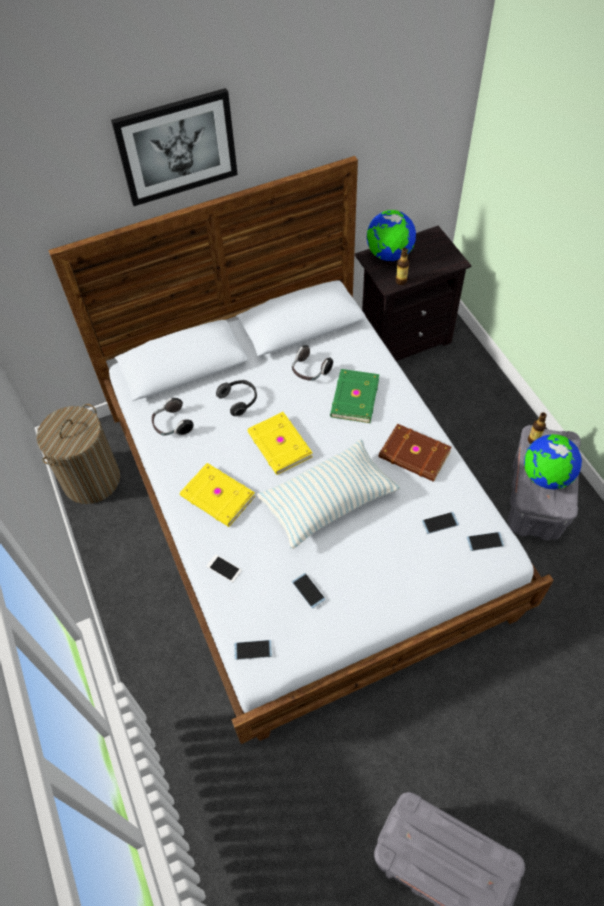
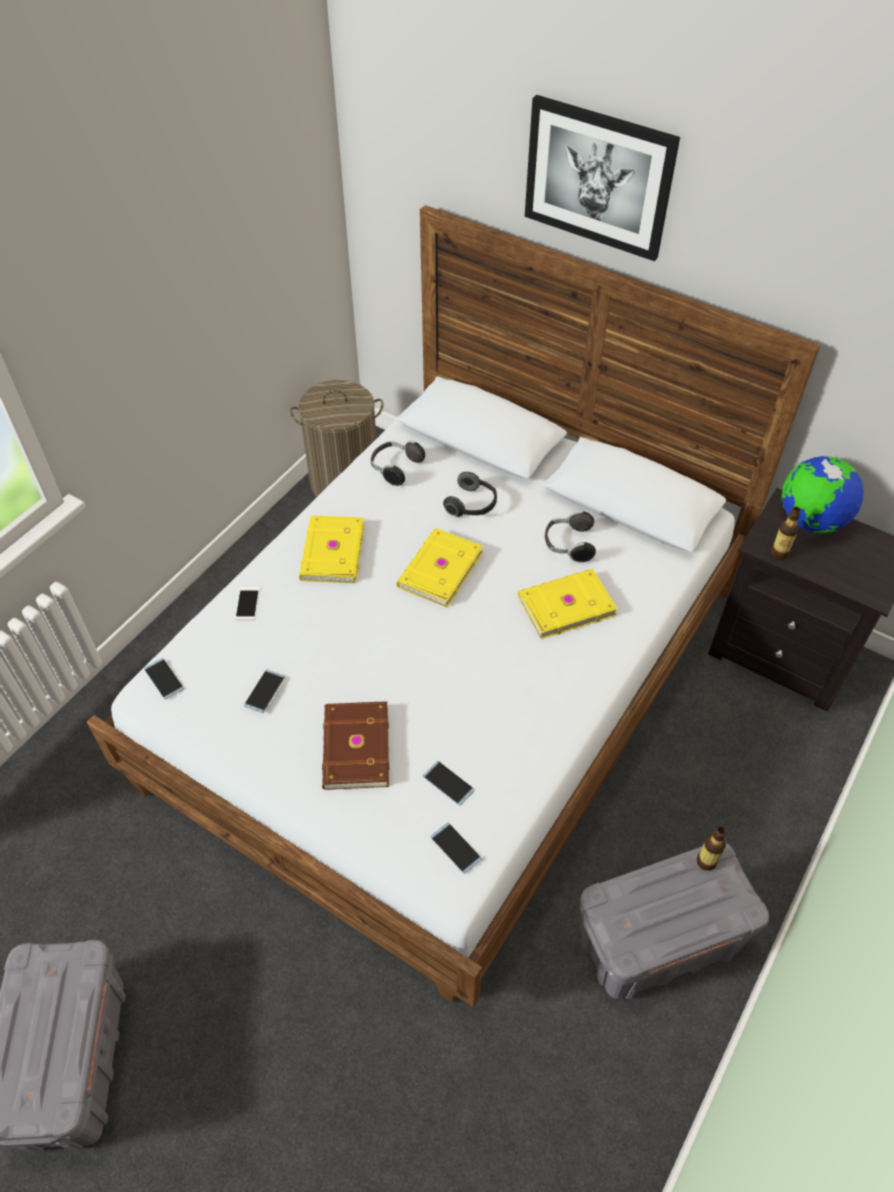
camera: 55 degrees right, 5 degrees down
pillow [257,439,400,549] -> none
green book [330,369,379,423] -> yellow book [518,569,617,639]
brown book [379,424,452,482] -> brown book moved to [322,701,389,790]
globe [524,434,582,489] -> none

